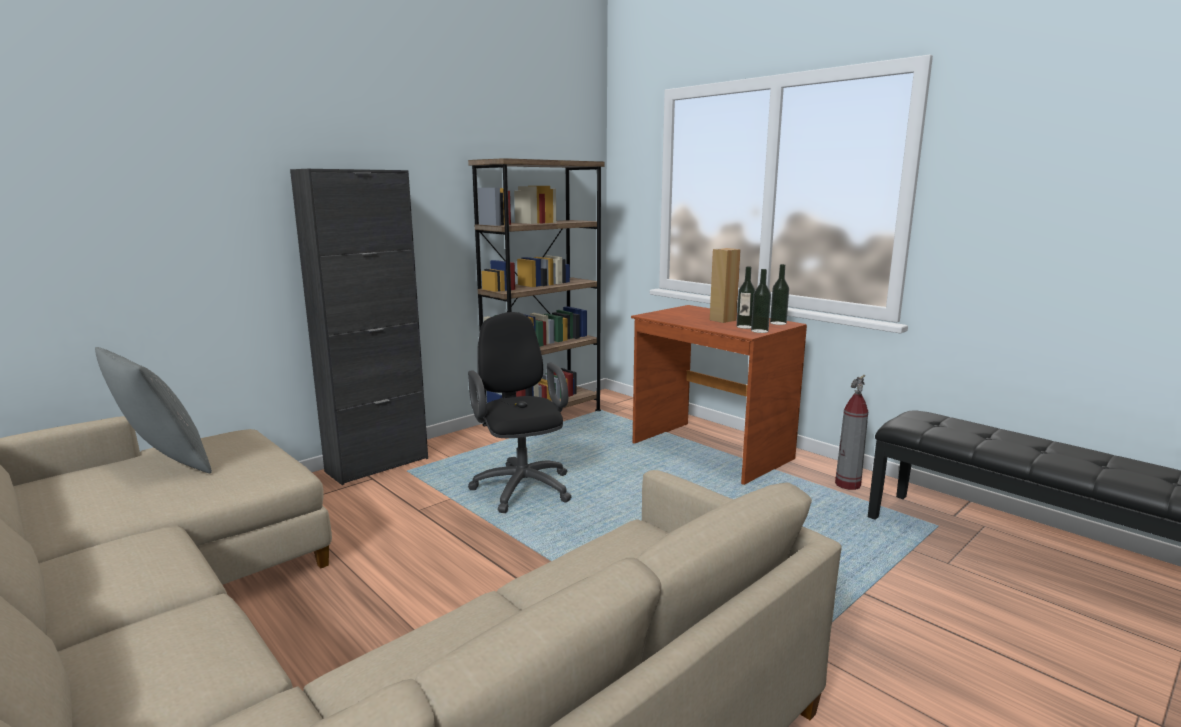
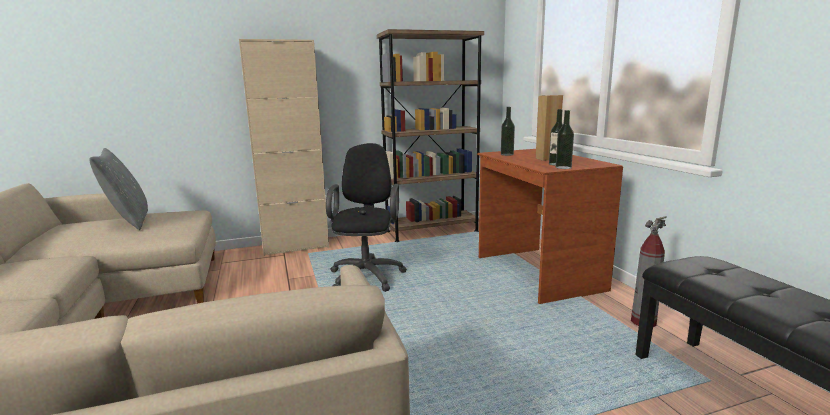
camera: 25 degrees right, 0 degrees up
black cabinet [290,169,428,485] -> beige cabinet [239,39,329,256]
bottle [770,264,789,325] -> bottle moved to [501,107,515,156]

